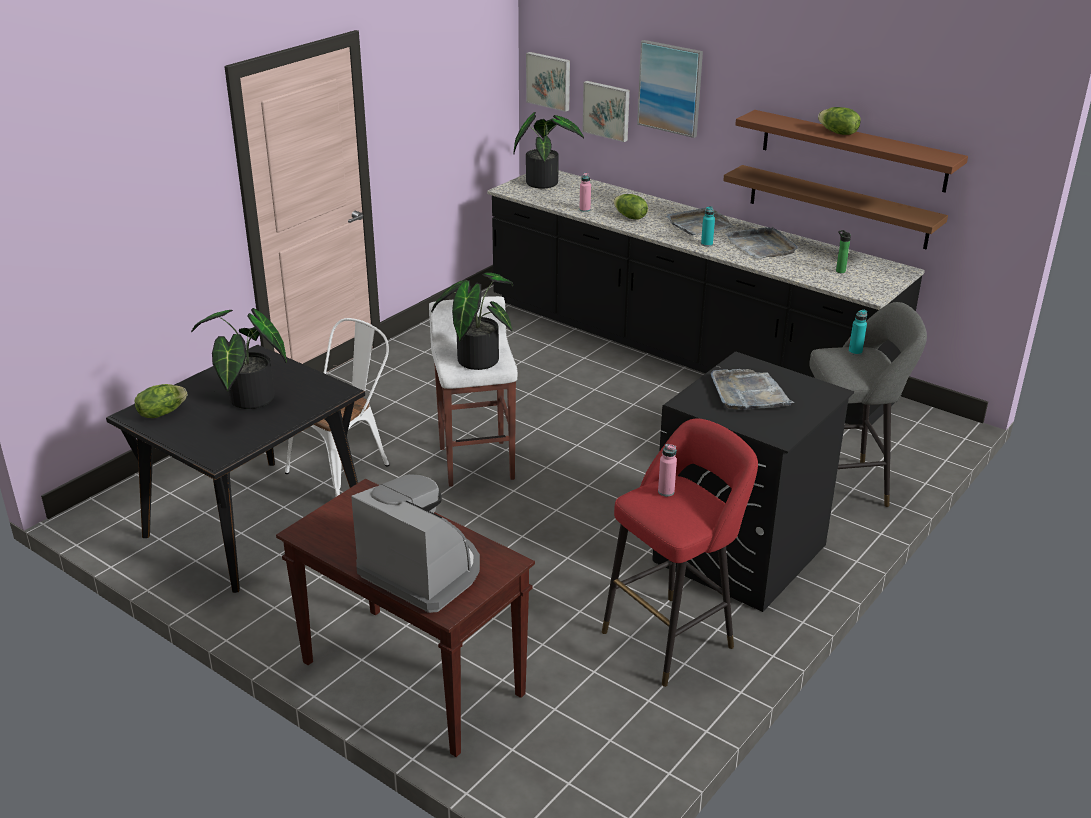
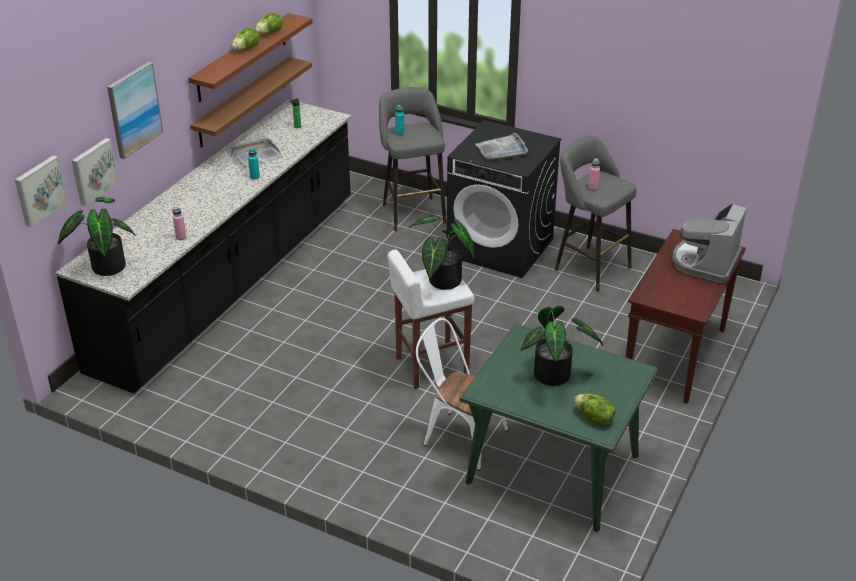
camera: 100 degrees left, 5 degrees up
black dining table [106,345,365,593] -> green dining table [459,324,659,532]
red stool [602,418,758,687] -> grey stool [555,136,637,292]
lettuce [614,194,648,220] -> lettuce moved to [255,13,283,35]
grey tray [667,207,734,236] -> none

